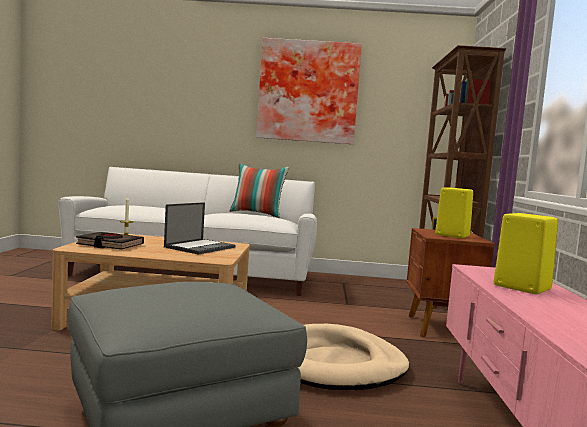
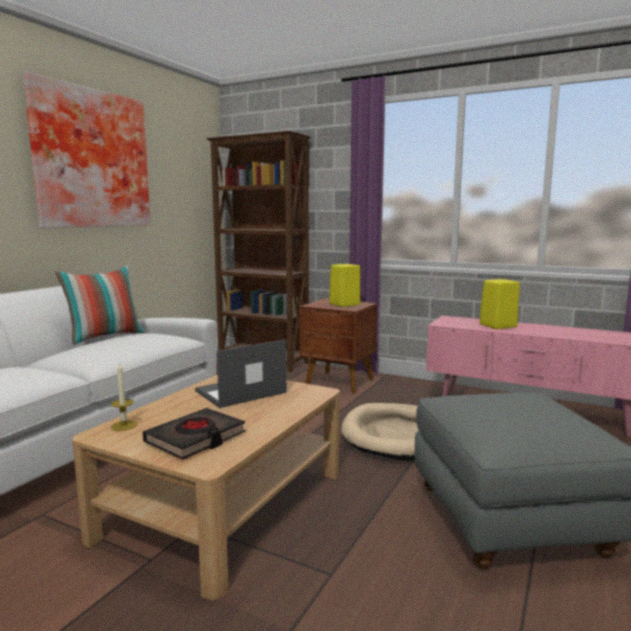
camera: 65 degrees left, 5 degrees up
laptop [164,202,236,255] -> laptop turned 90 degrees counterclockwise [195,340,287,408]

